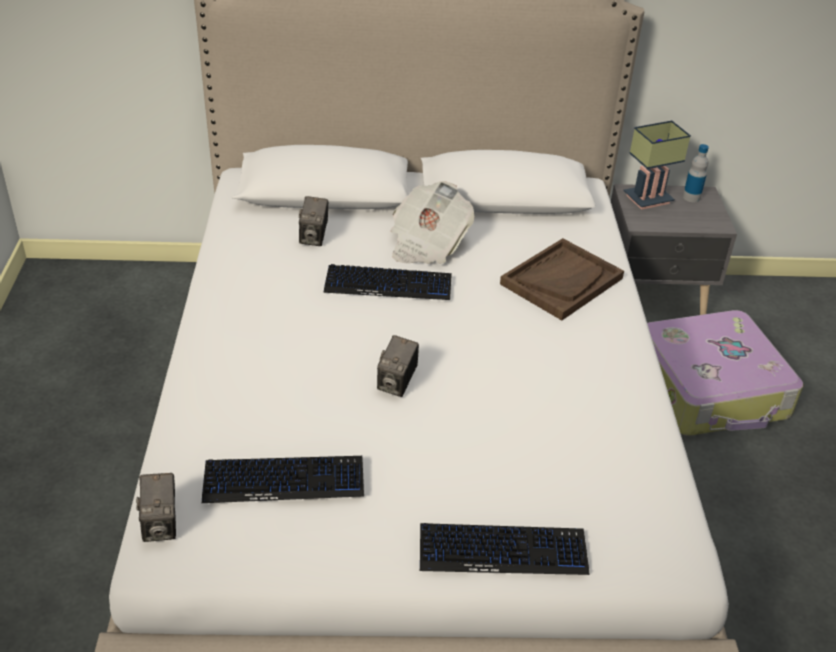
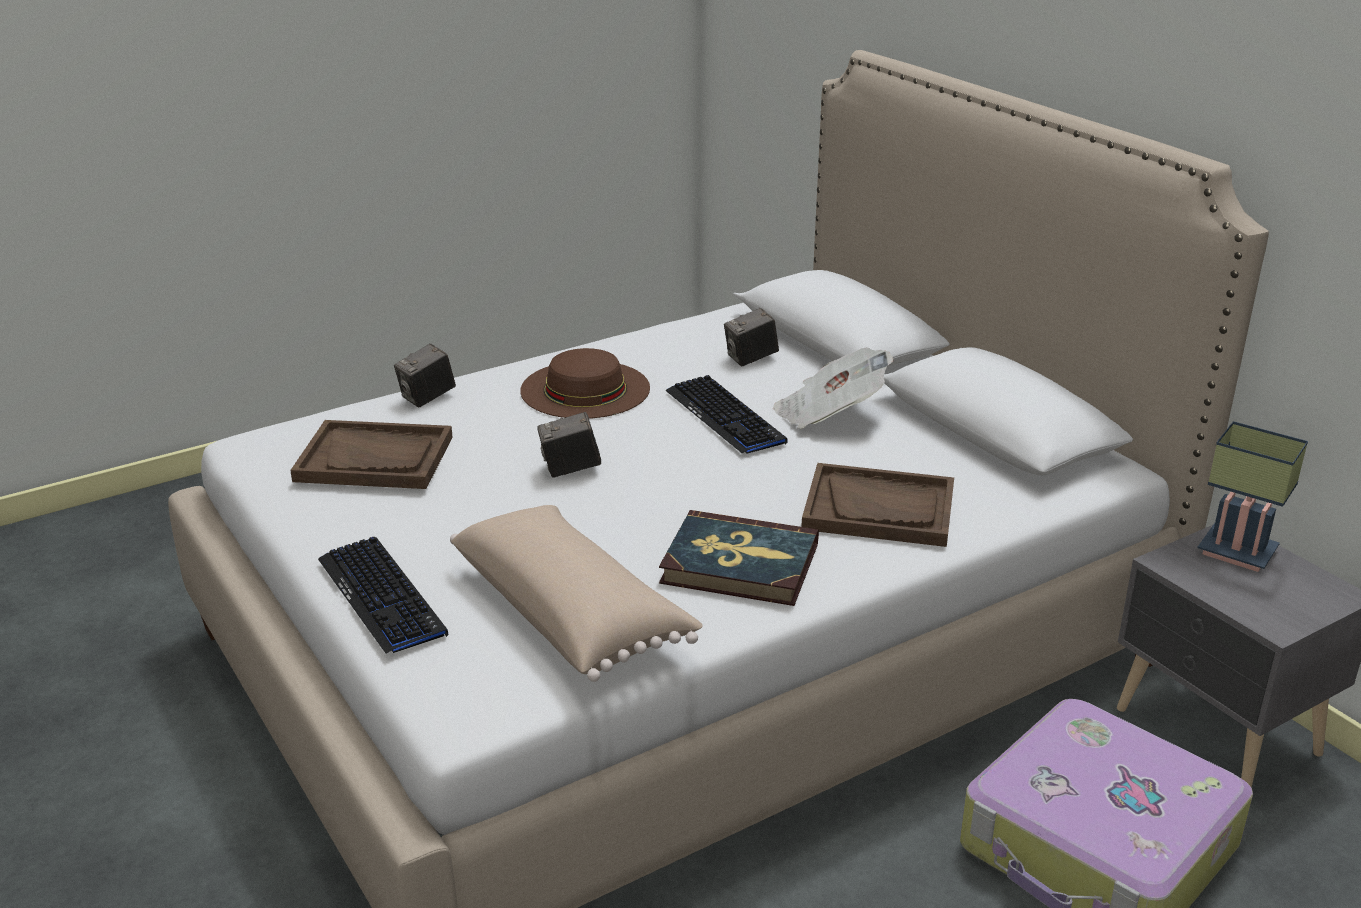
camera: 60 degrees right, 10 degrees down
camera [136,473,176,542] -> camera moved to [394,343,456,407]
keyboard [202,456,364,503] -> brown tray [290,420,452,489]
bottle [683,144,709,202] -> none
none -> beige pillow [450,505,703,682]
none -> brown hat [520,348,650,419]
none -> book [659,510,819,606]

